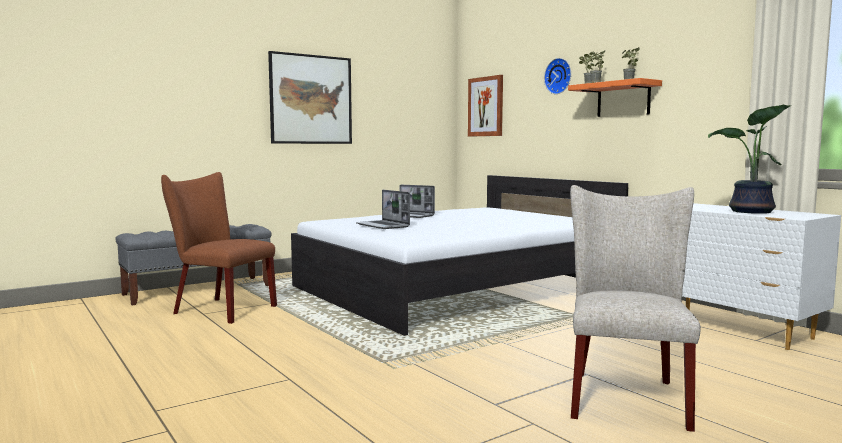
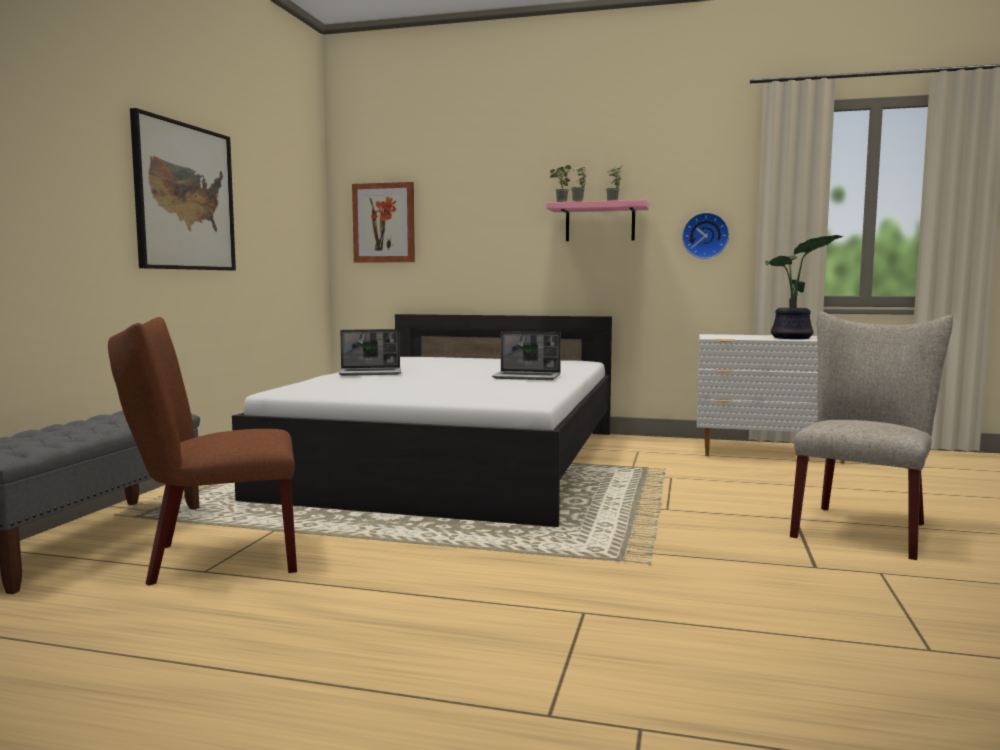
camera: 40 degrees left, 0 degrees up
laptop [356,190,410,229] -> laptop moved to [492,331,561,380]
wall clock [544,58,571,94] -> wall clock moved to [682,212,729,259]
orange shelf [568,78,662,117] -> pink shelf [546,200,649,241]
beige chair [570,185,701,432] -> beige chair turned 60 degrees clockwise [790,312,953,560]

